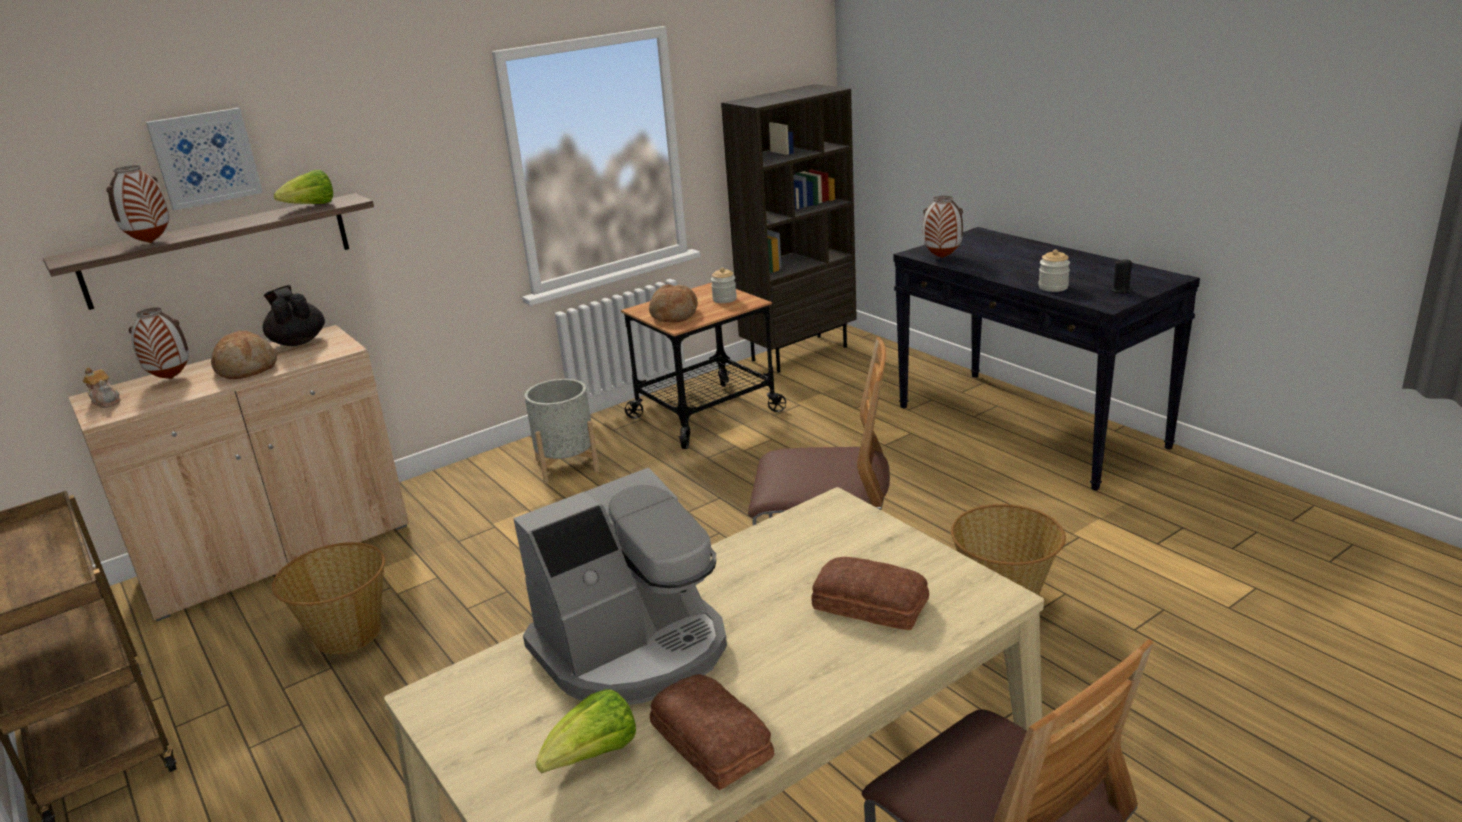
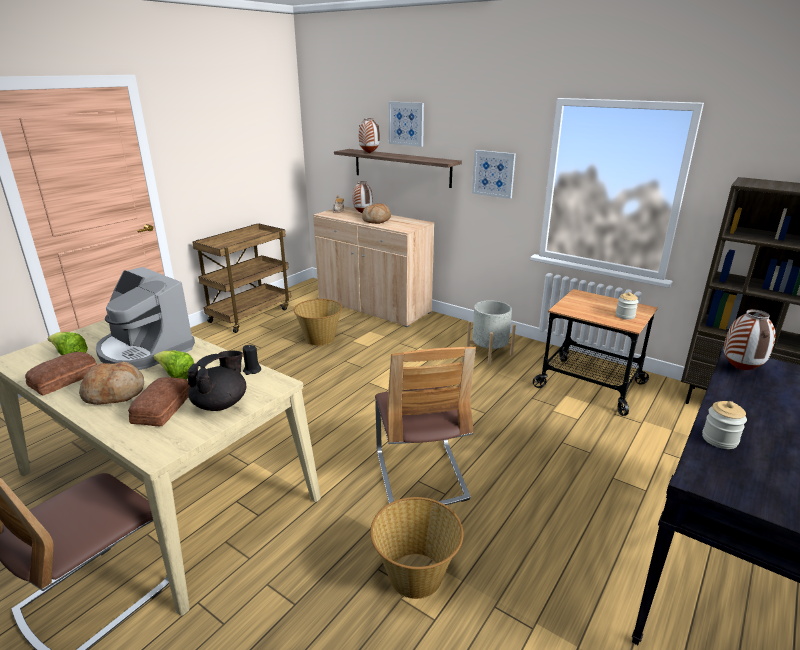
camera: 70 degrees right, 0 degrees up
black teapot [262,285,325,346] -> black teapot moved to [187,351,246,411]
lettuce [274,170,333,204] -> lettuce moved to [153,351,194,380]
bread [649,284,698,322] -> bread moved to [79,362,144,405]
black candle [1111,258,1133,294] -> black candle moved to [243,345,261,375]
none -> picture [472,150,516,199]

